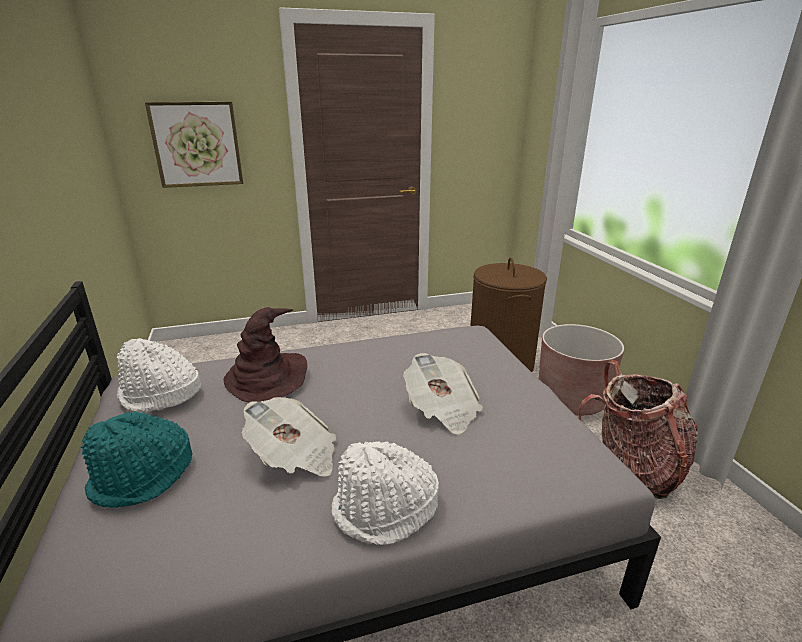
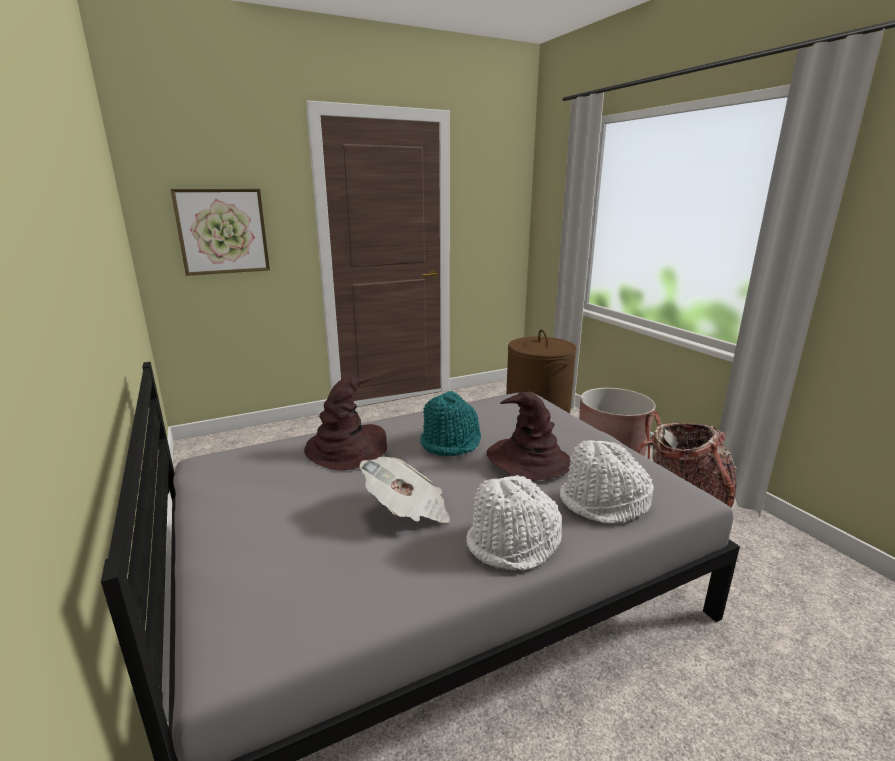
camera: 10 degrees left, 5 degrees down
turquoise hat [81,411,192,508] -> turquoise hat moved to [420,391,481,456]
white hat [116,338,201,412] -> white hat moved to [560,440,654,524]
newspaper [403,353,483,435] -> brown hat [487,392,571,481]

